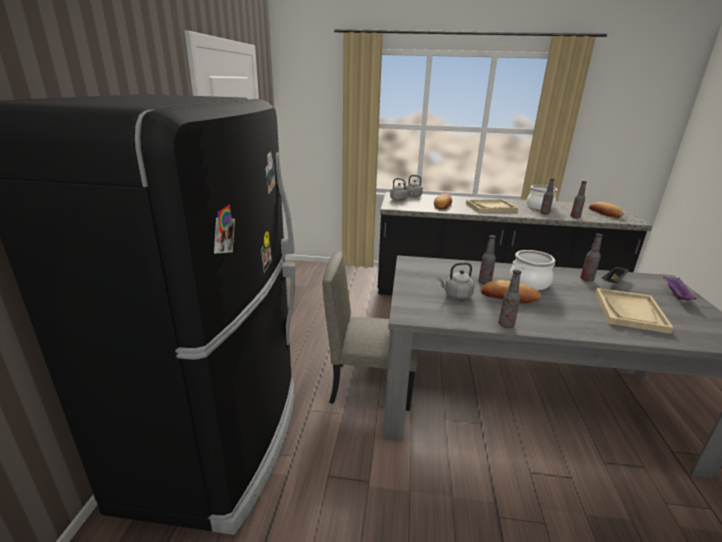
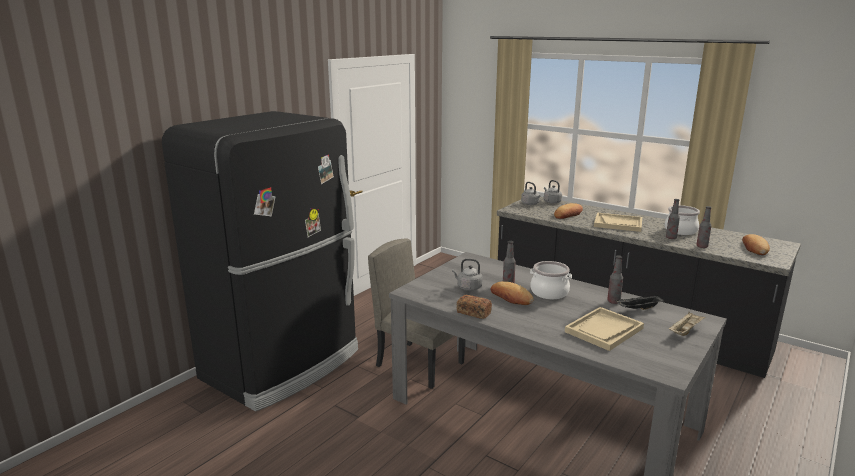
camera: 30 degrees right, 5 degrees down
bottle [499,270,521,328] -> bread [457,295,492,319]
purple tray [663,276,696,300] -> beige tray [669,312,706,336]

